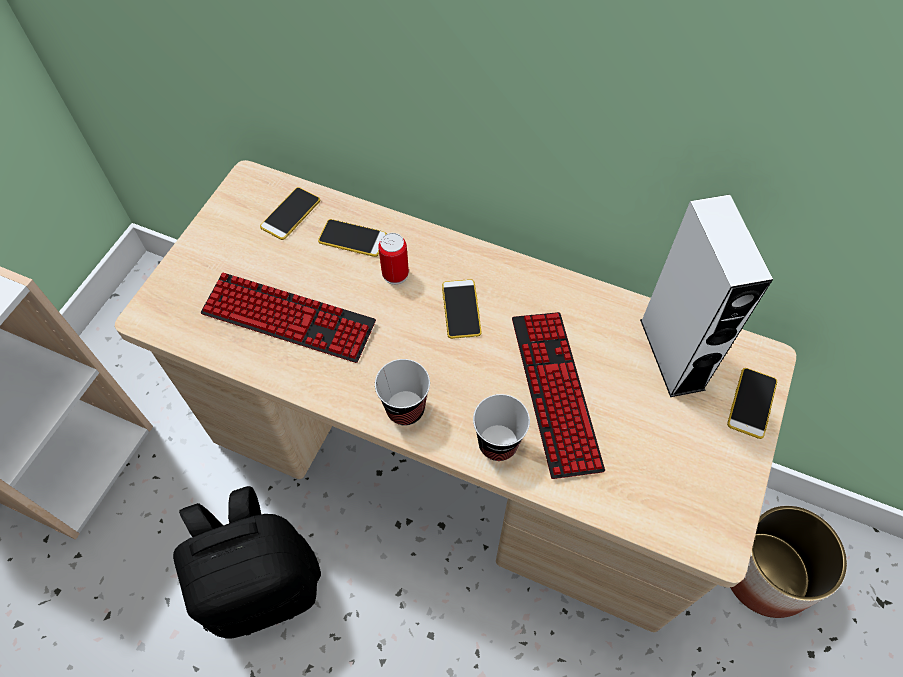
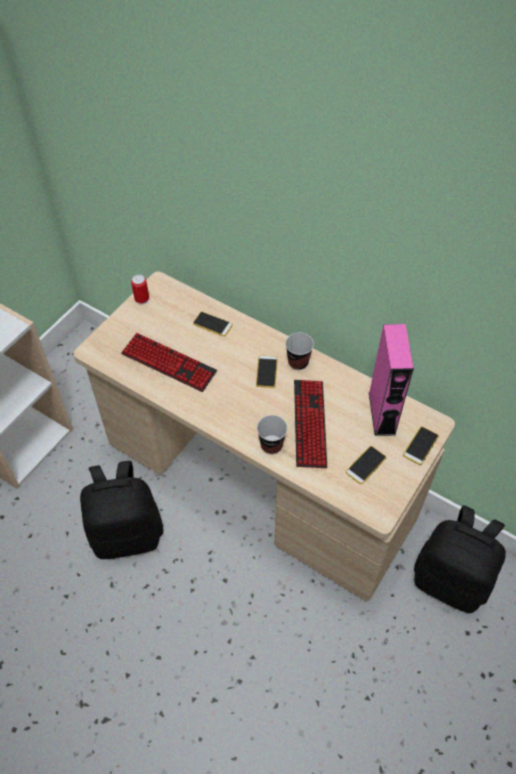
camera: 10 degrees right, 5 degrees down
phone [260,187,320,240] -> phone moved to [346,446,386,484]
cup [375,359,430,426] -> cup moved to [285,333,314,370]
can [378,233,409,285] -> can moved to [131,275,149,305]
white speaker [640,195,773,397] -> pink speaker [369,324,414,436]
planter [730,506,847,618] -> black backpack [414,505,506,613]

